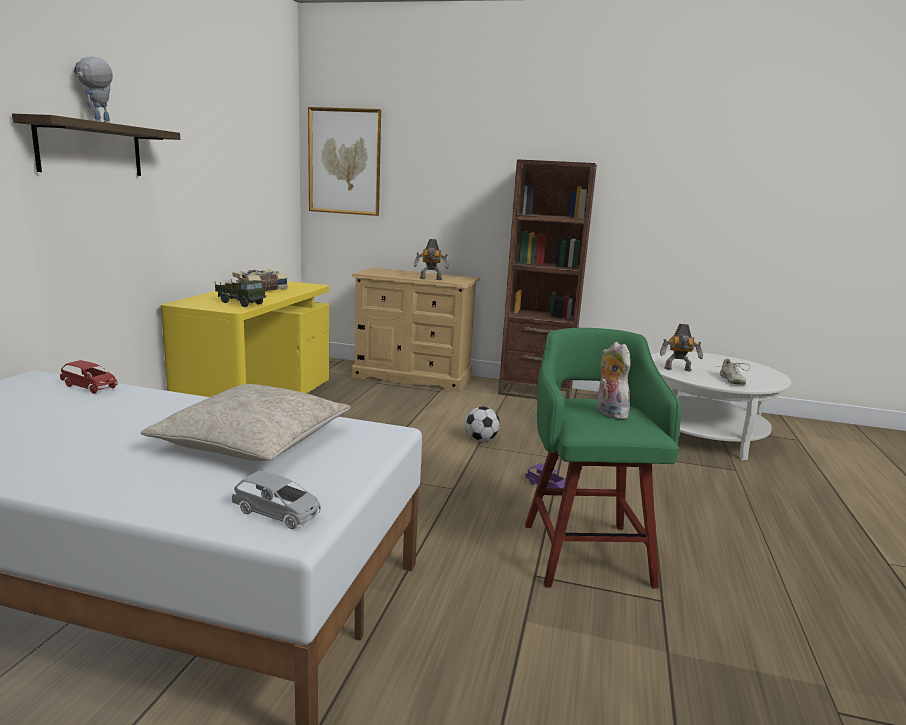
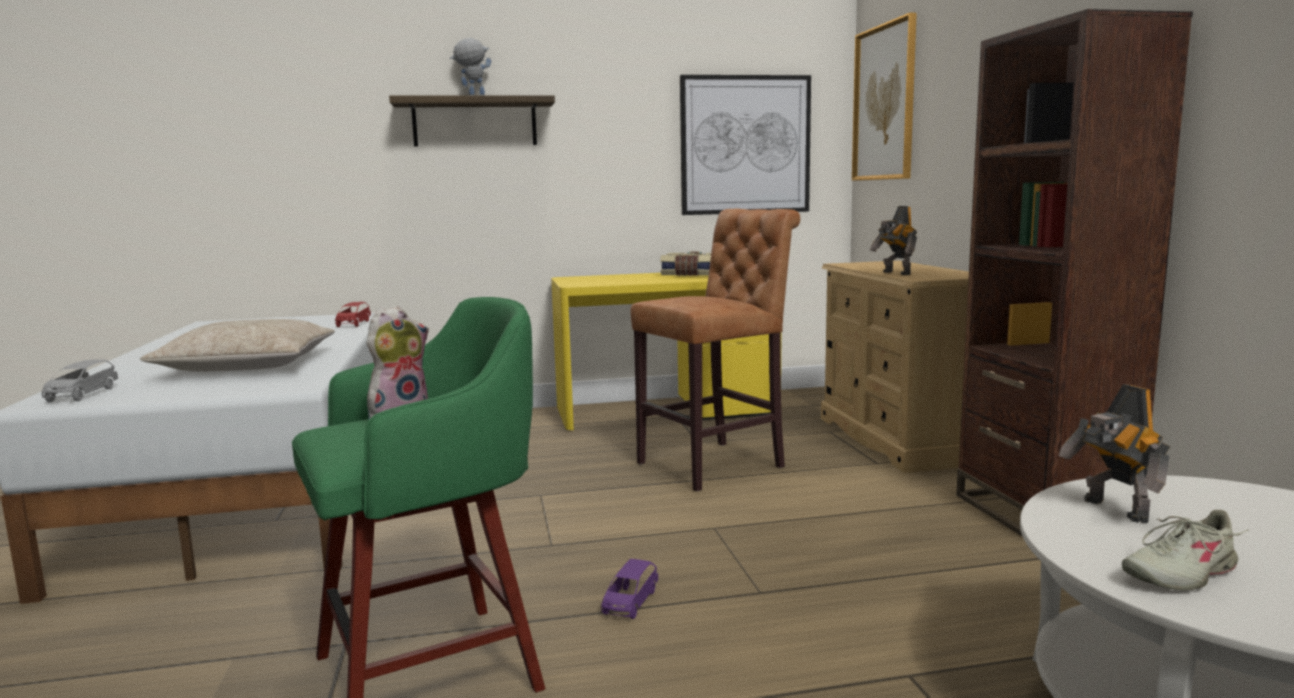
camera: 65 degrees right, 5 degrees down
toy truck [215,279,266,307] -> none
football [465,406,500,442] -> none
none -> brown stool [630,209,800,492]
none -> picture [680,75,811,215]

